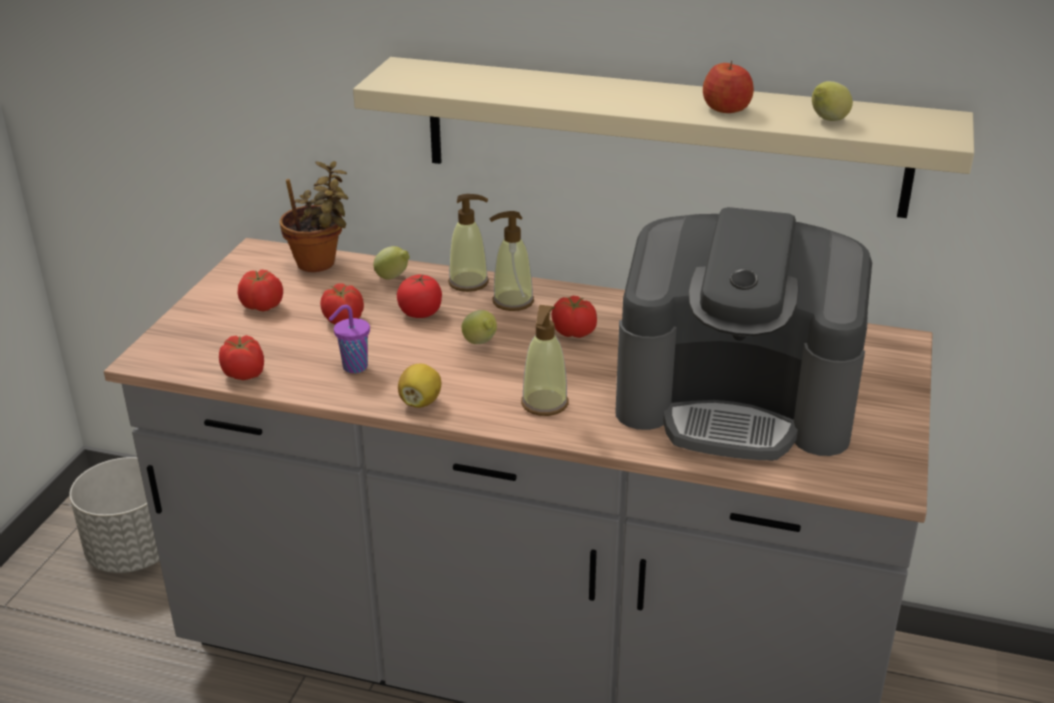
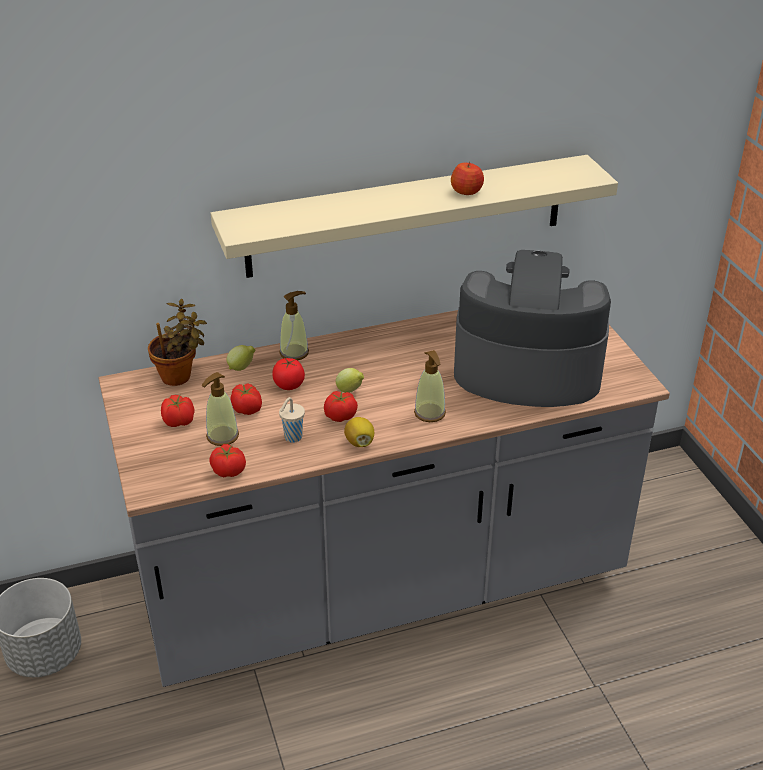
camera: 35 degrees left, 5 degrees up
purple cup [329,305,370,373] -> beige cup [279,397,305,443]
soap dispenser [489,211,534,311] -> soap dispenser moved to [202,372,239,446]
tomato [552,296,597,338] -> tomato moved to [324,391,358,422]
coffee machine [616,207,872,461] -> coffee machine turned 150 degrees counterclockwise [454,250,611,407]
lemon [812,81,853,121] -> none

